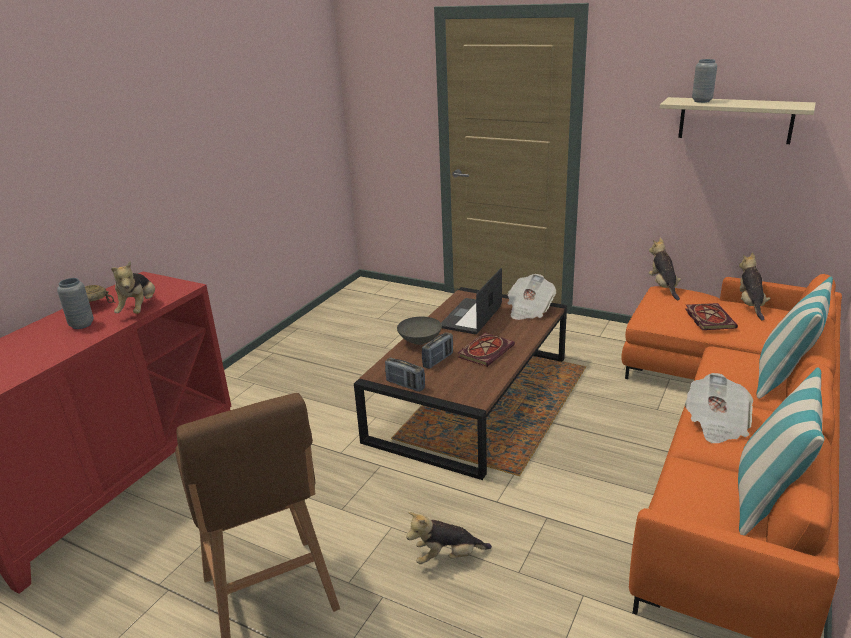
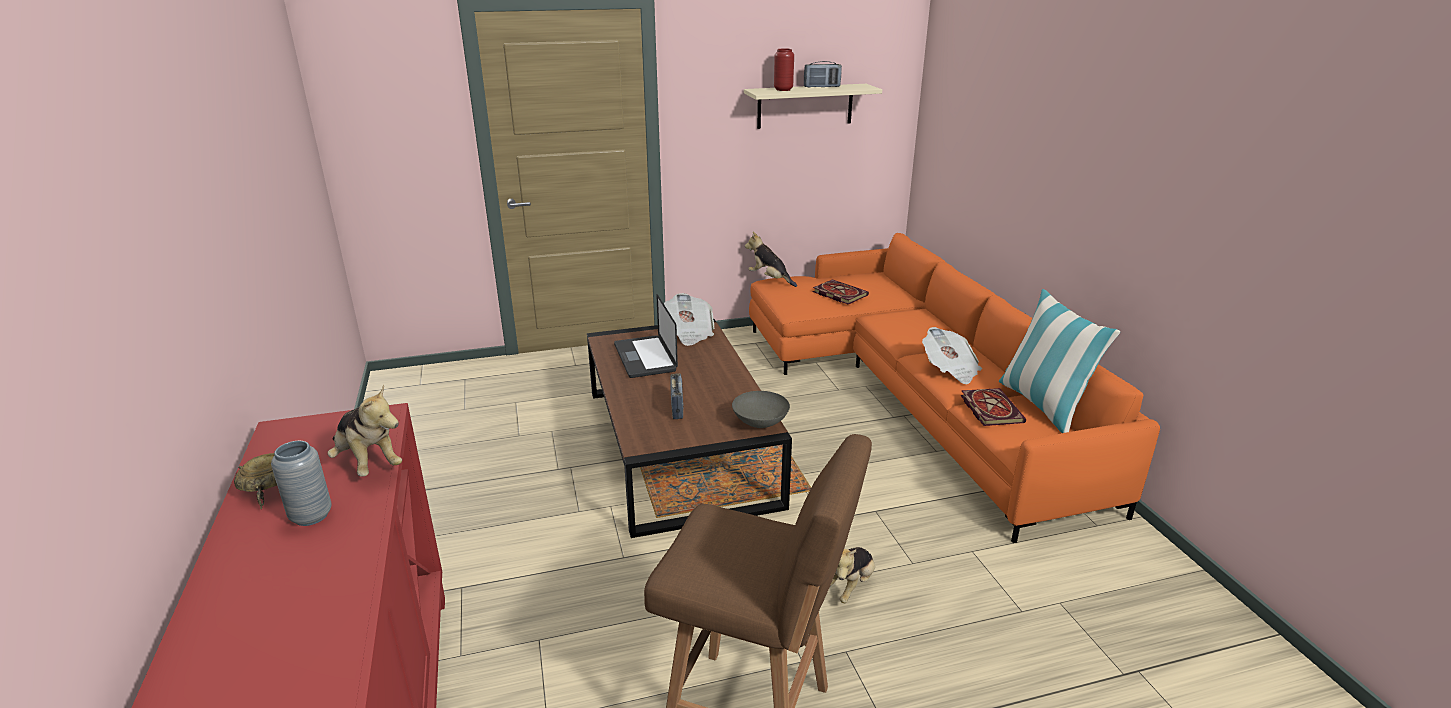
camera: 45 degrees left, 0 degrees up
radio [385,358,425,392] -> radio moved to [804,61,842,88]
grey bowl [397,317,442,345] -> grey bowl moved to [732,391,790,428]
book [458,333,515,367] -> book moved to [961,388,1026,426]
grey vase [692,59,717,103] -> red vase [774,48,794,91]
plush toy [739,253,770,321] -> none
pillow [756,276,833,399] -> none

